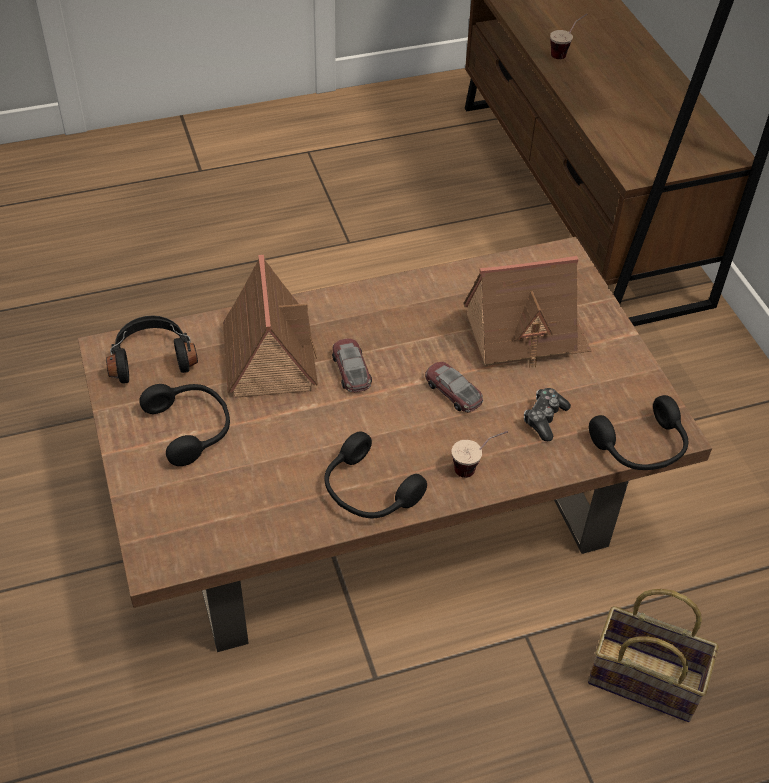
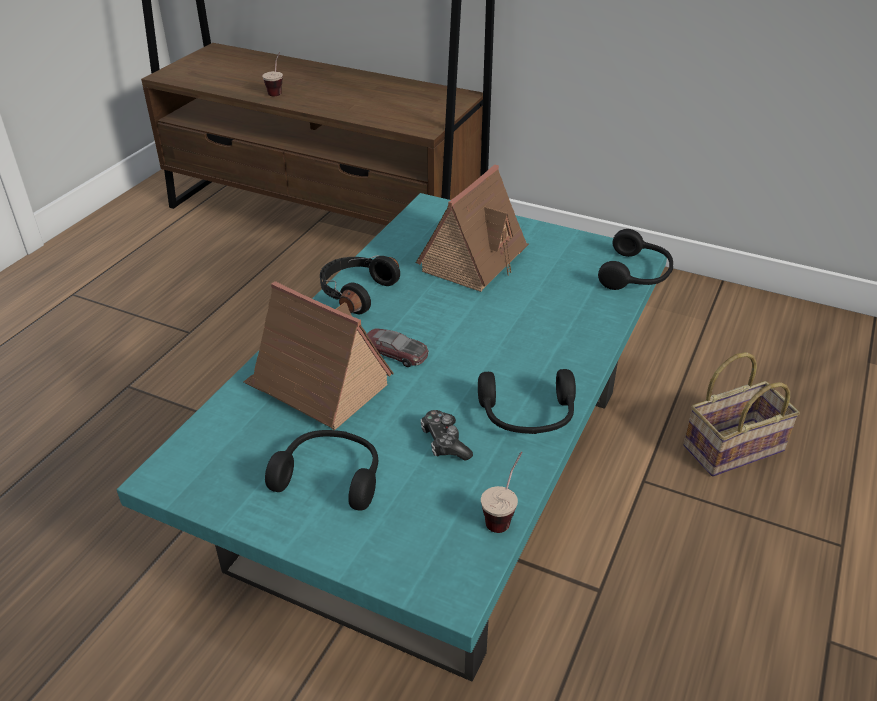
camera: 45 degrees left, 10 degrees down
brown coffee table [78,237,712,652] -> turquoise coffee table [117,193,667,682]
black headphones [106,315,198,383] -> black headphones moved to [320,255,400,314]
toy car [425,362,484,412] -> none
cup [452,431,508,478] -> cup moved to [481,451,523,533]
game controller [524,388,571,441] -> game controller moved to [421,410,473,461]

